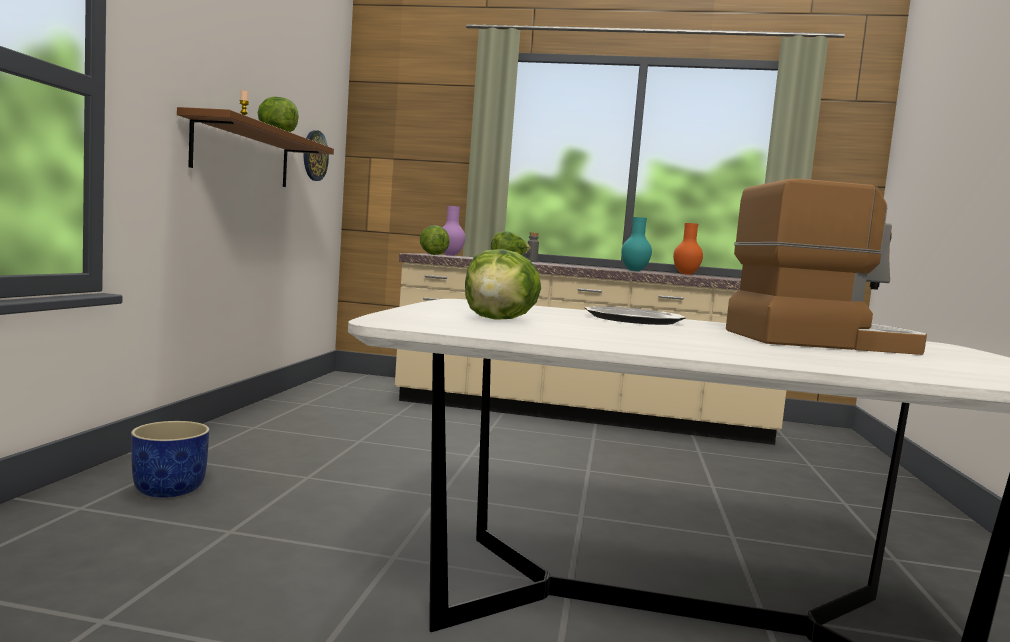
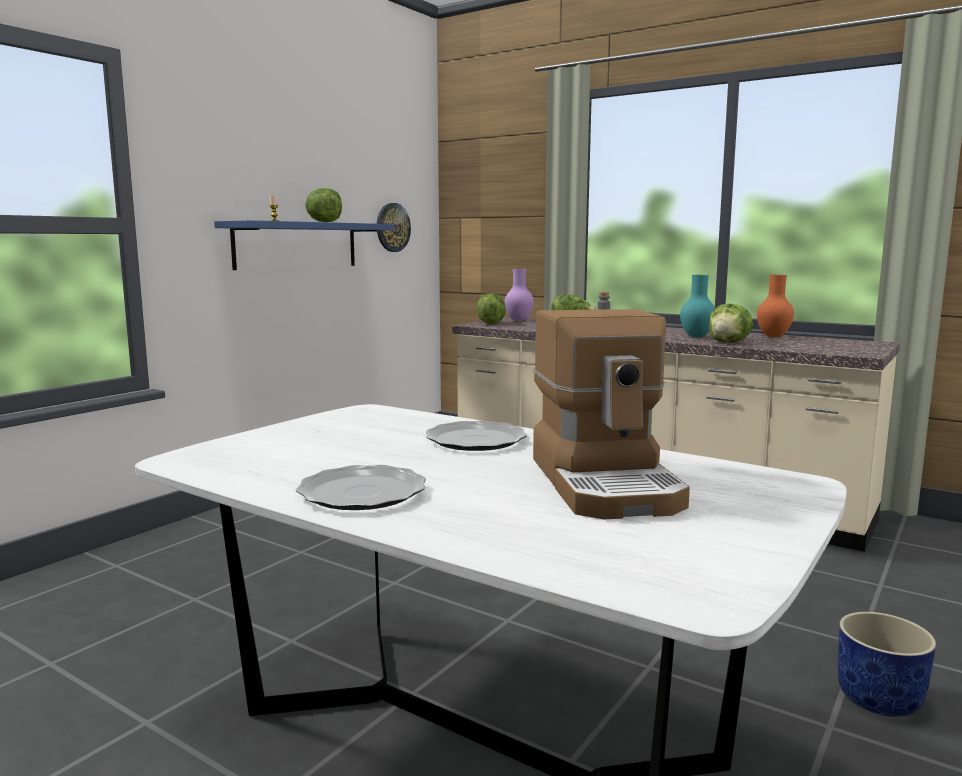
camera: 25 degrees right, 5 degrees up
blue planter [131,421,210,498] -> blue planter moved to [837,612,936,717]
brown shelf [177,107,334,187] -> blue shelf [214,220,394,270]
lettuce [465,249,541,320] -> lettuce moved to [709,304,753,343]
coffee machine [726,179,927,355] -> coffee machine turned 60 degrees clockwise [533,309,690,520]
none -> plate [296,465,426,510]

